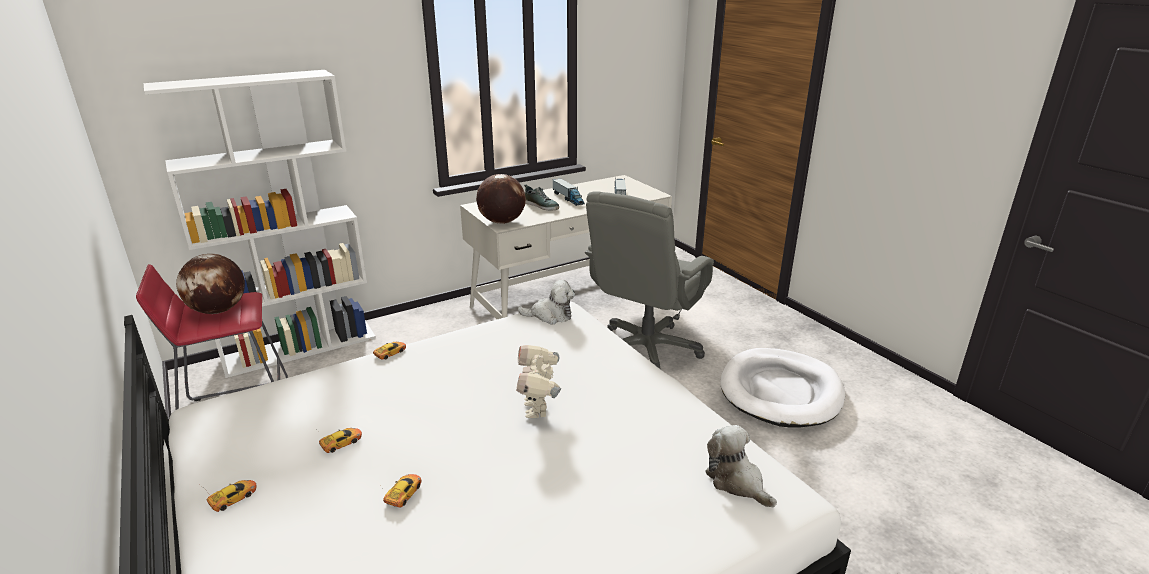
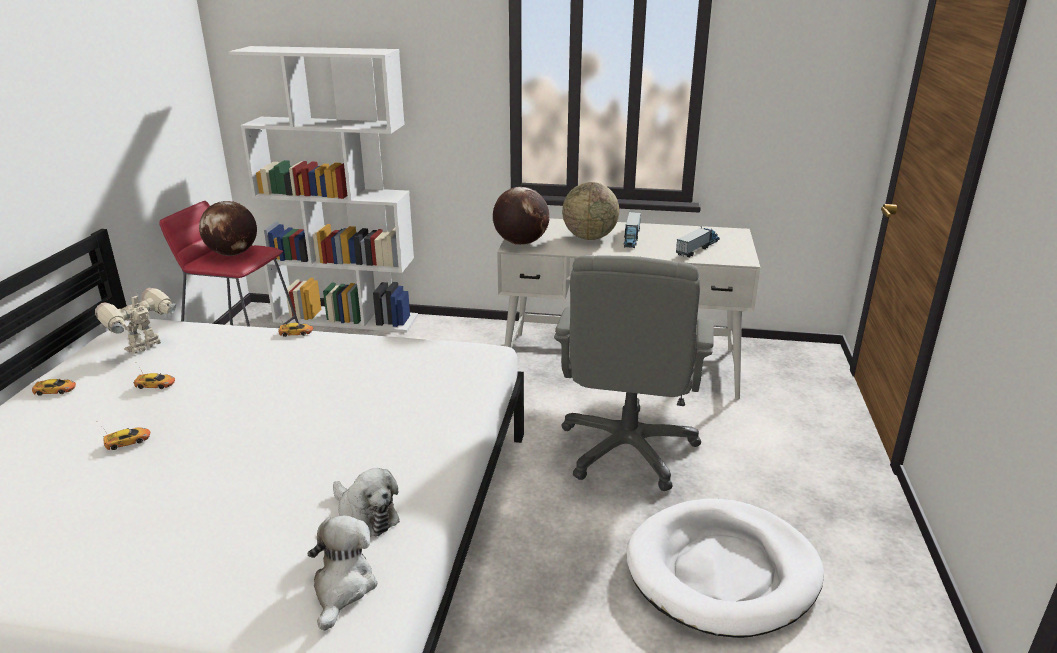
camera: 40 degrees right, 0 degrees up
toy robot [516,345,561,418] -> toy robot moved to [95,288,177,354]
plush toy [518,280,575,325] -> plush toy moved to [333,468,400,537]
shoe [524,184,559,210] -> globe [562,182,619,240]
grey office chair [585,191,714,369] -> grey office chair turned 60 degrees counterclockwise [554,255,714,491]

